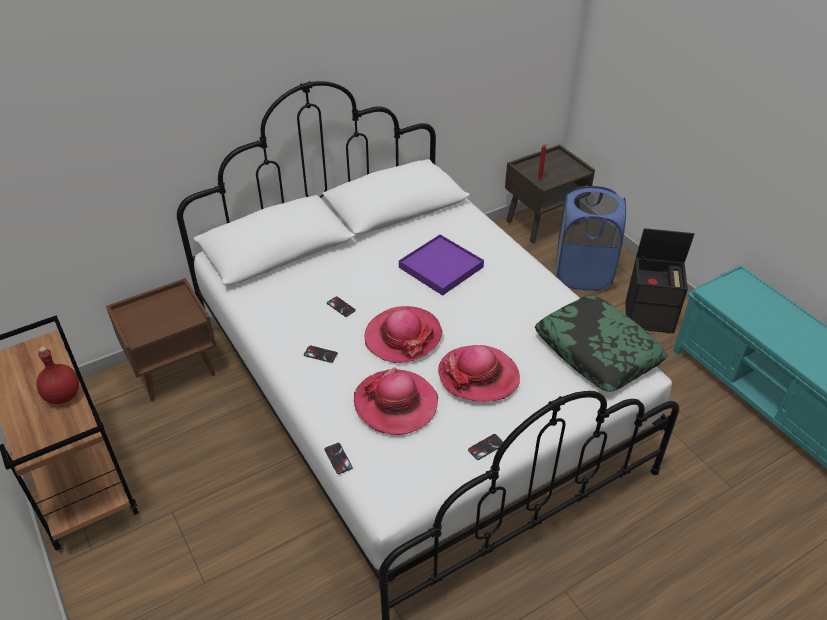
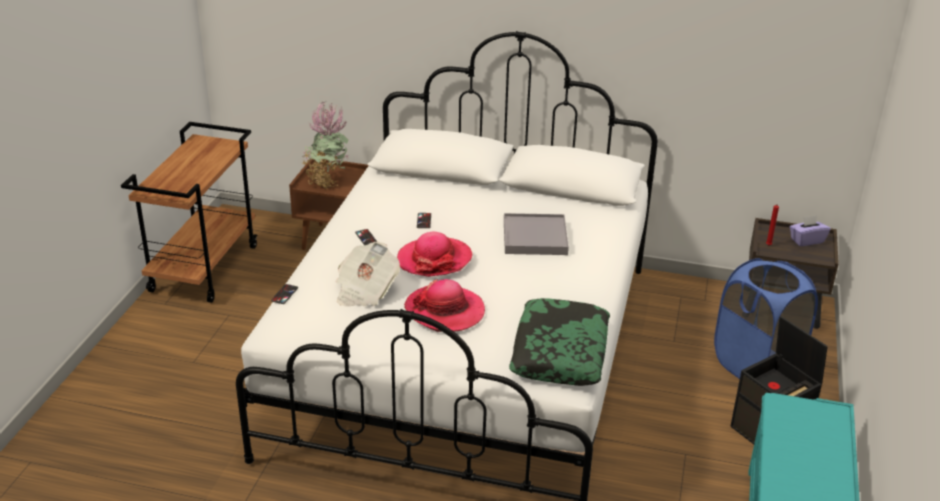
camera: 45 degrees right, 10 degrees down
red bottle [37,346,79,404] -> none
hat [354,368,438,435] -> newspaper [336,242,400,307]
purple tray [399,234,484,296] -> grey tray [504,213,569,255]
phone [468,434,503,460] -> none
none -> potted plant [302,101,349,189]
none -> purple tissue box [790,215,831,246]

